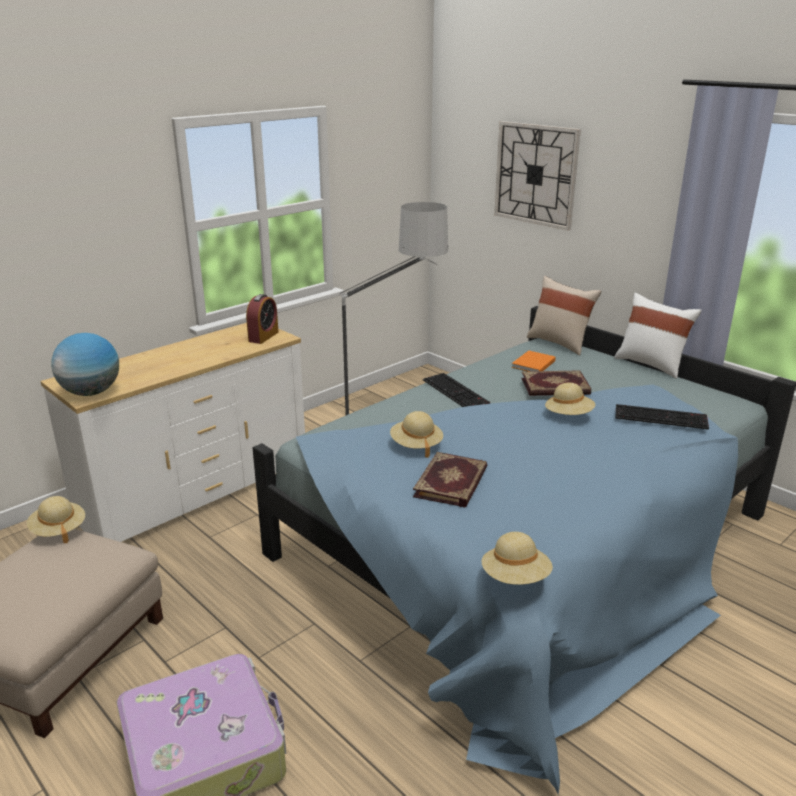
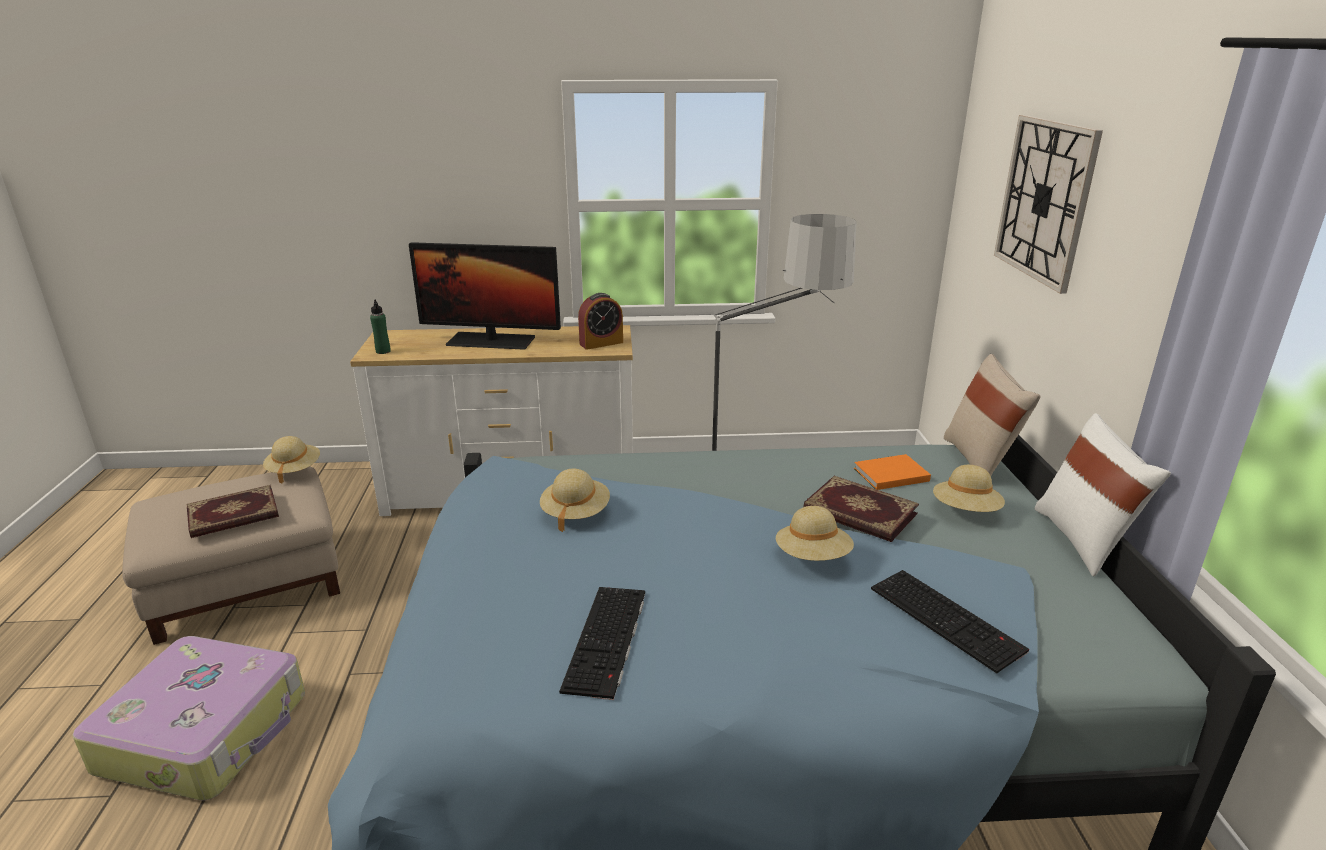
camera: 40 degrees right, 0 degrees up
globe [51,333,119,396] -> green bottle [370,300,391,354]
book [413,452,488,508] -> book moved to [187,485,279,538]
keyboard [423,373,490,407] -> keyboard moved to [559,587,645,700]
beige hat [482,532,553,585] -> beige hat moved to [933,465,1005,512]
none -> monitor [409,242,561,350]

